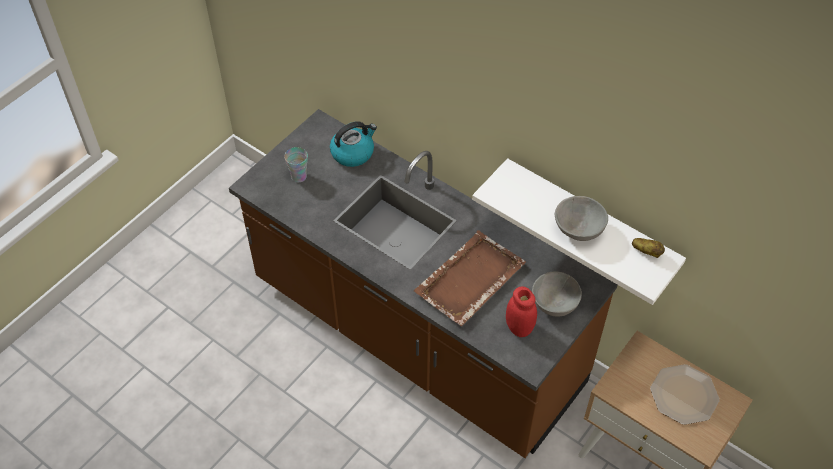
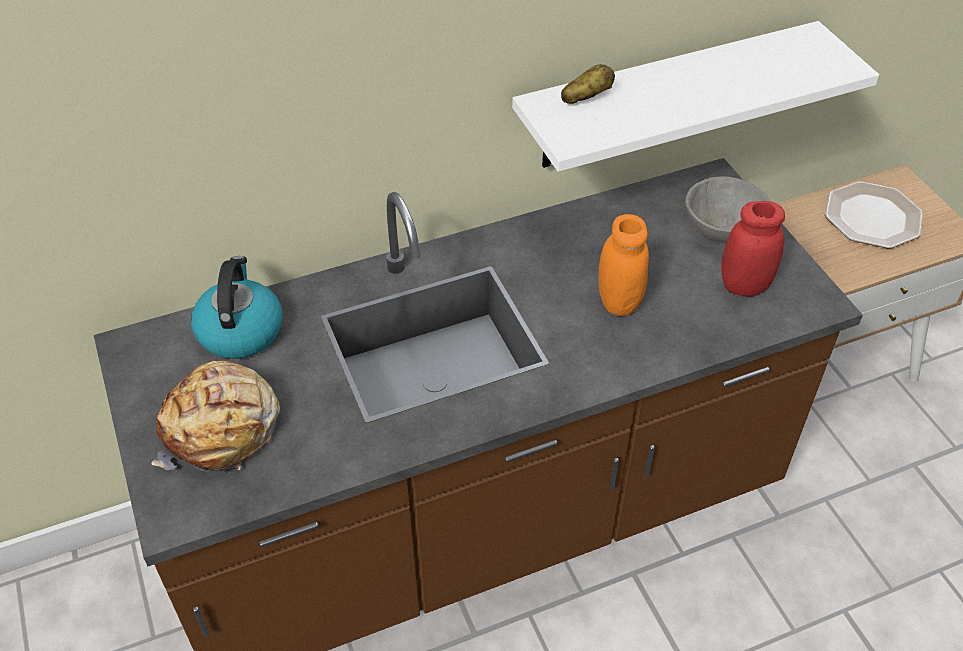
camera: 60 degrees left, 5 degrees down
cup [284,147,308,182] -> bread [151,361,280,472]
brown tray [414,230,526,326] -> orange jar [598,214,649,316]
grey bowl [555,196,608,241] -> none
potato [632,238,665,258] -> potato moved to [561,64,615,104]

